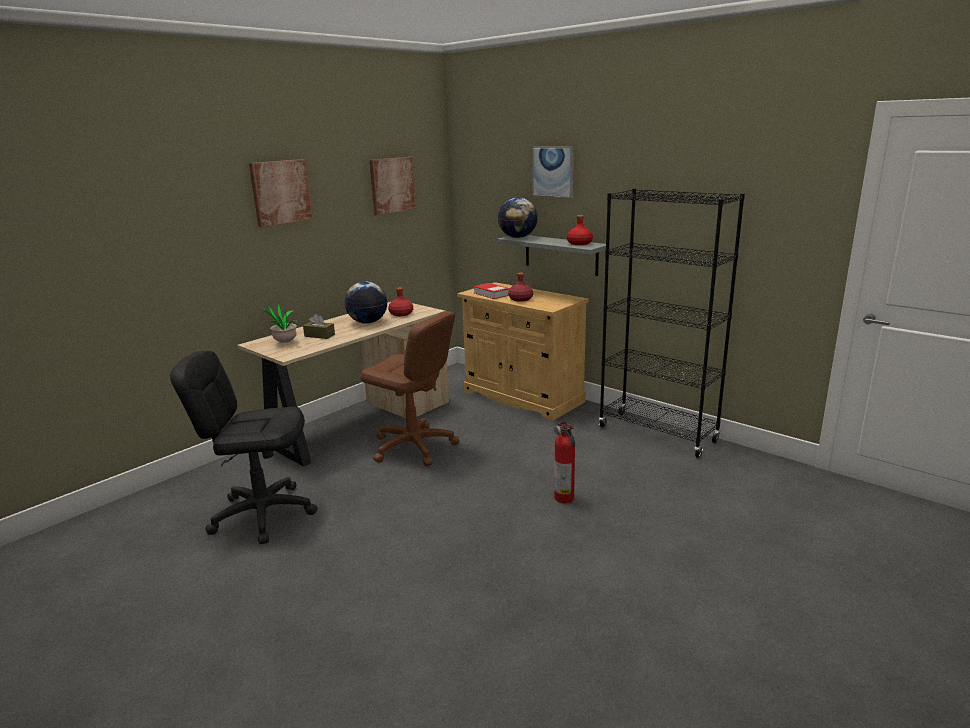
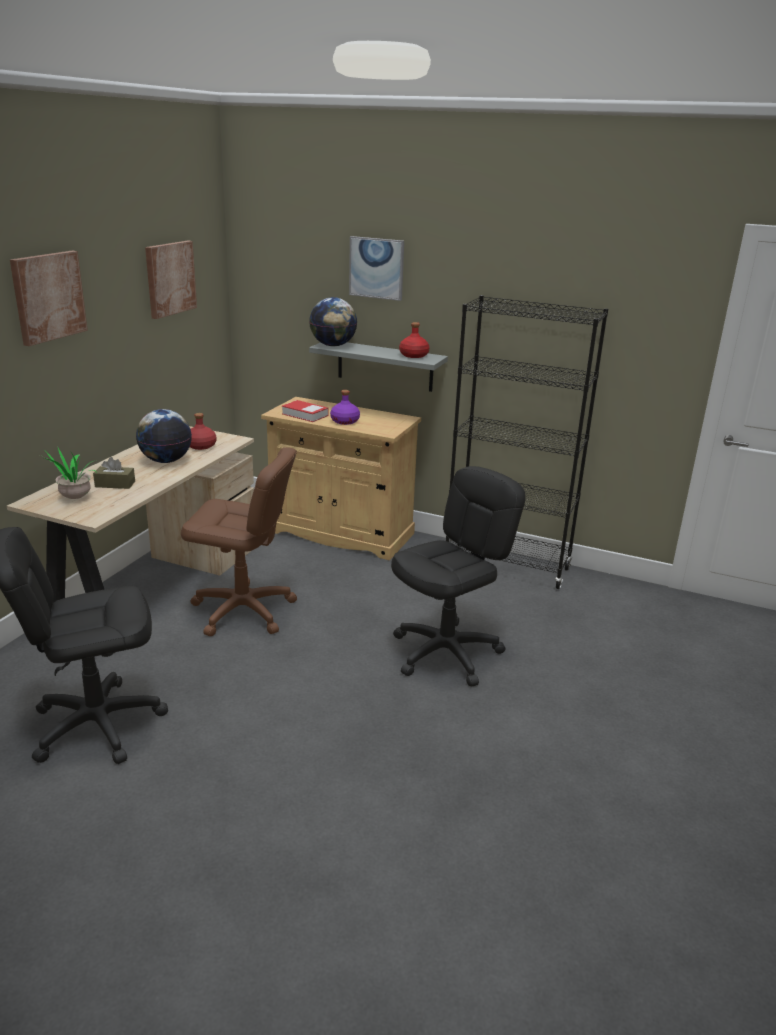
camera: 20 degrees left, 5 degrees up
red bottle [508,272,533,302] -> purple bottle [330,390,360,425]
fire extinguisher [554,421,575,503] -> black office chair [391,466,526,687]

